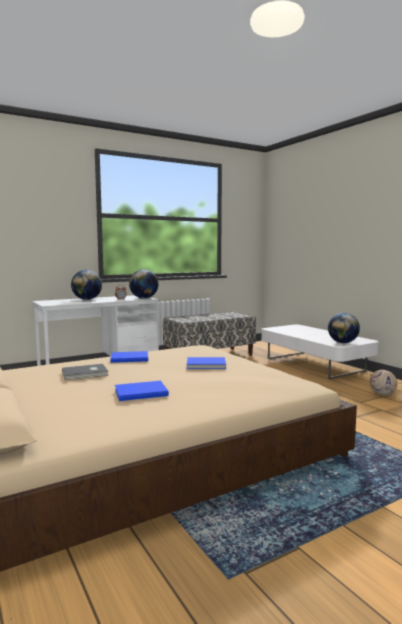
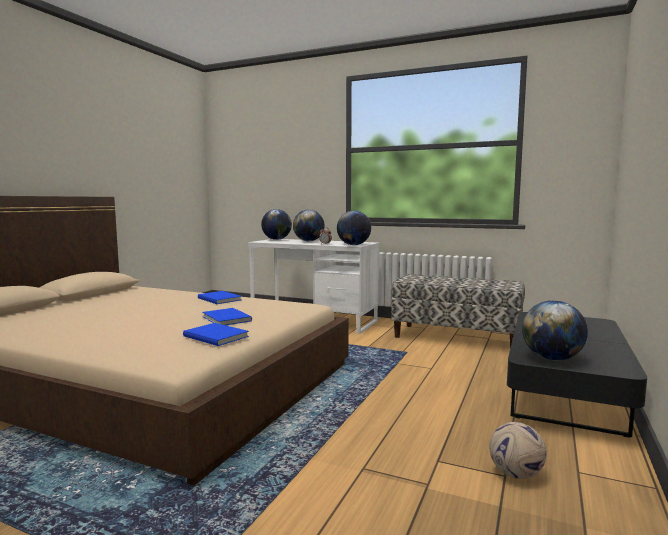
camera: 55 degrees right, 0 degrees up
grey book [62,364,108,380] -> none
blue book [115,381,169,401] -> blue book moved to [183,323,249,346]
white coffee table [261,325,379,379] -> black coffee table [507,312,647,438]
none -> globe [261,209,292,240]

